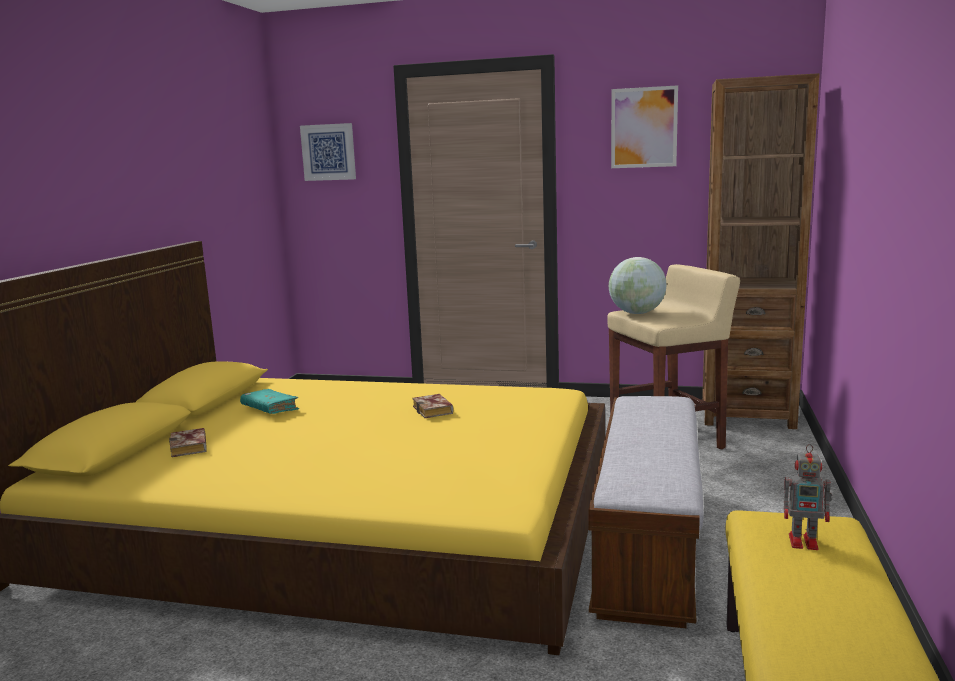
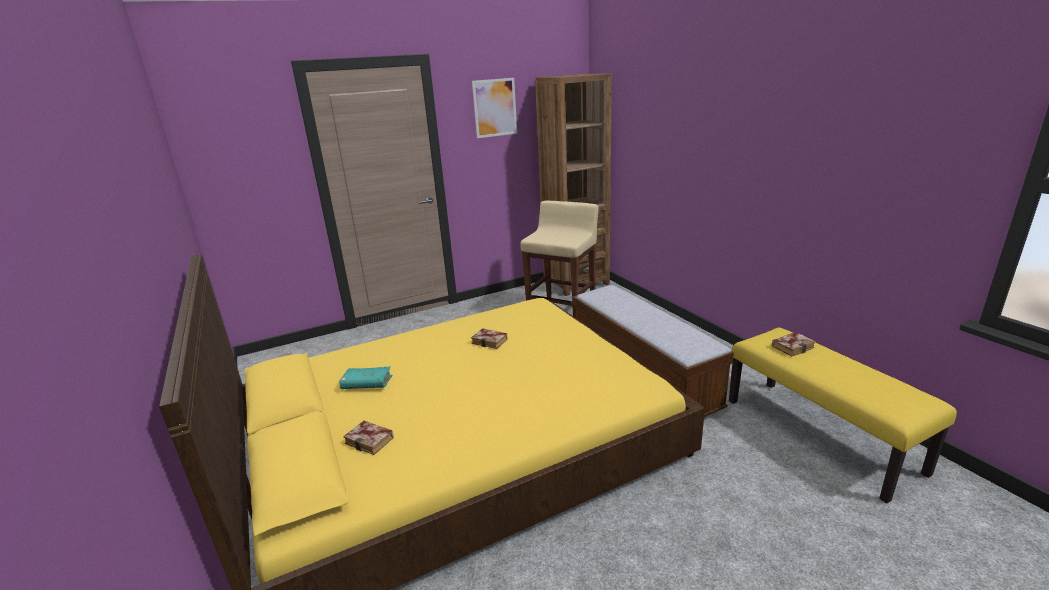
camera: 40 degrees left, 10 degrees up
picture [300,123,356,181] -> none
globe [609,257,666,314] -> none
toy robot [784,444,832,550] -> book [772,332,816,357]

